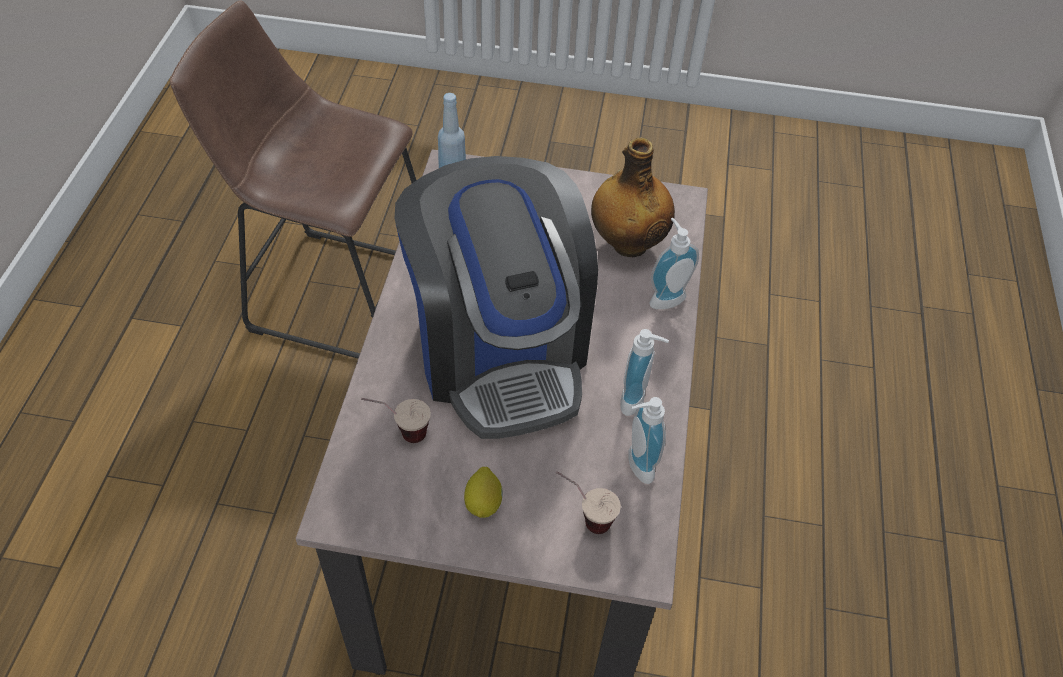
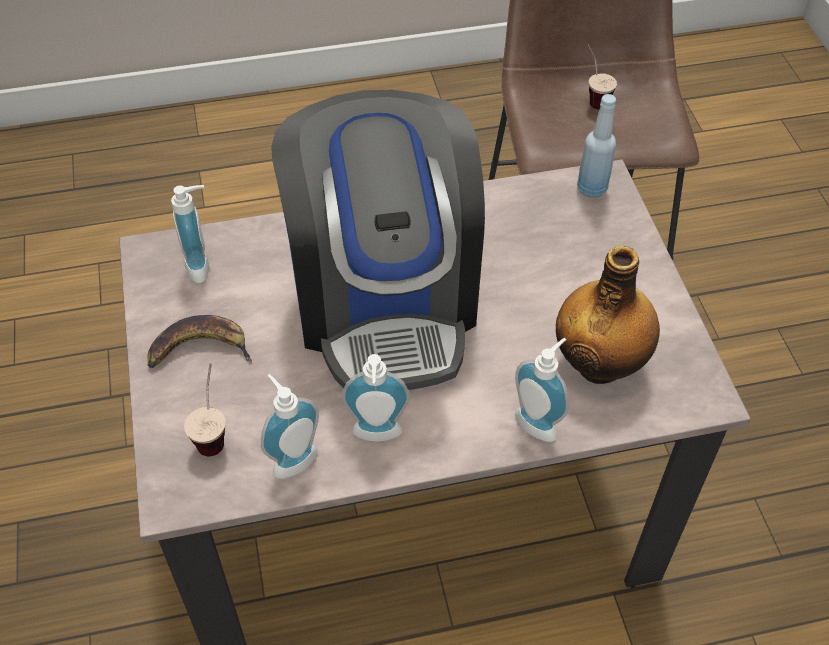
camera: 70 degrees right, 0 degrees up
cup [361,398,431,443] -> cup moved to [587,45,617,110]
coffee machine [395,156,598,439] -> coffee machine turned 60 degrees counterclockwise [271,90,485,390]
lemon [464,467,503,518] -> banana [147,315,252,368]
none -> soap dispenser [171,185,209,283]

